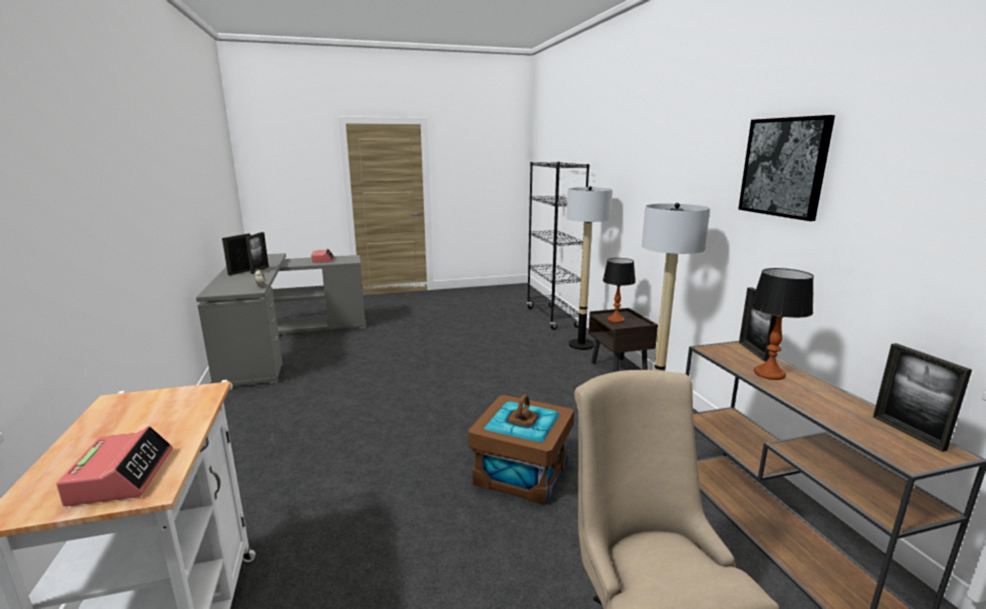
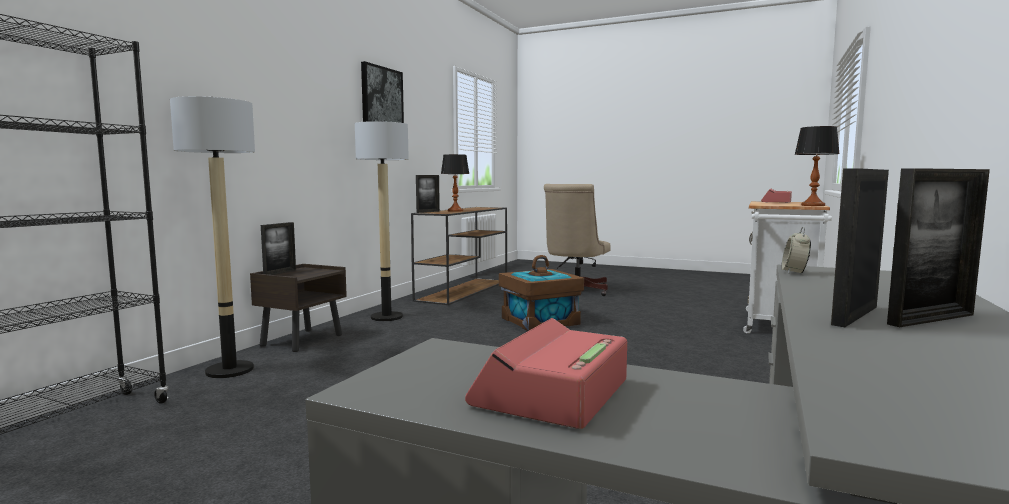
camera: 140 degrees left, 10 degrees down
table lamp [603,258,635,323] -> table lamp moved to [794,126,840,206]
picture frame [873,343,972,452] -> picture frame moved to [261,222,296,275]

